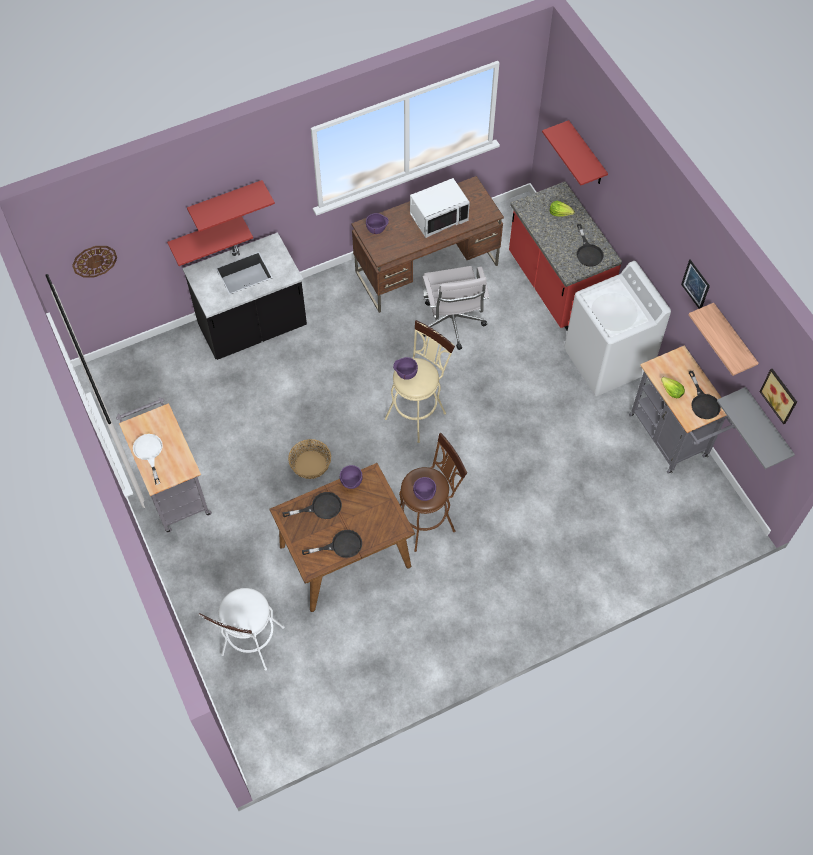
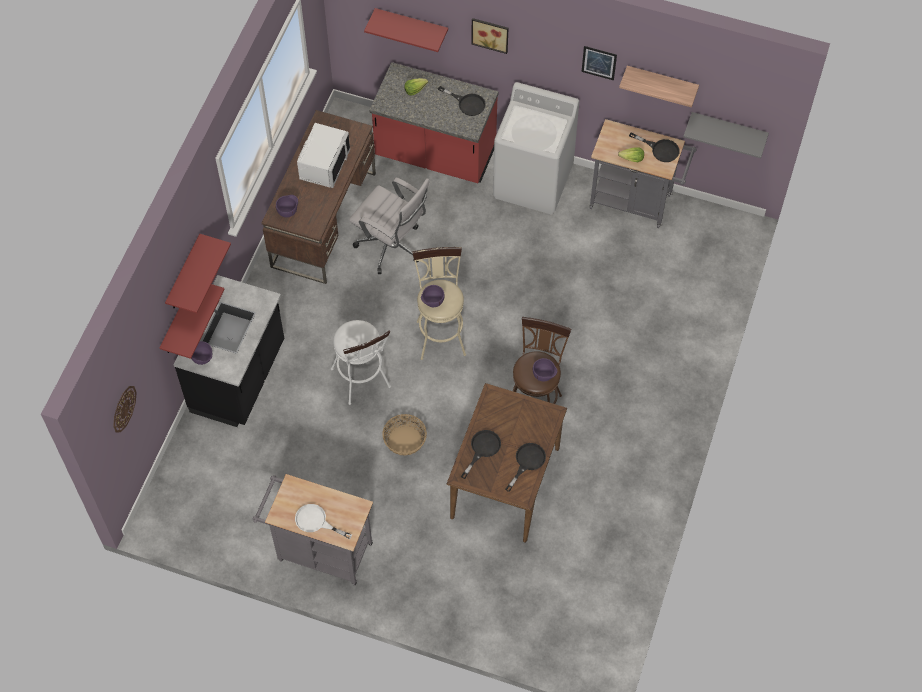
camera: 45 degrees left, 0 degrees up
white stool [198,588,285,671] -> white stool moved to [331,320,391,405]
purple bowl [340,465,363,489] -> purple bowl moved to [191,341,212,365]
picture [760,369,797,424] -> picture moved to [471,18,508,54]

